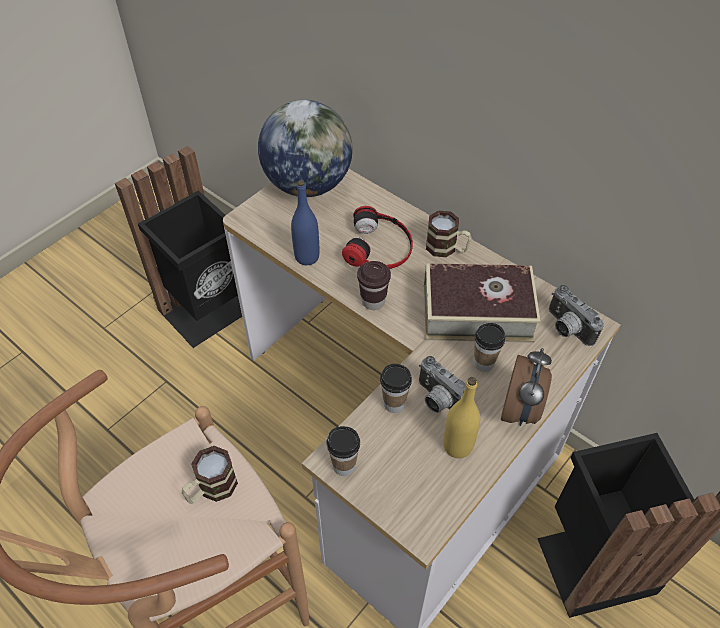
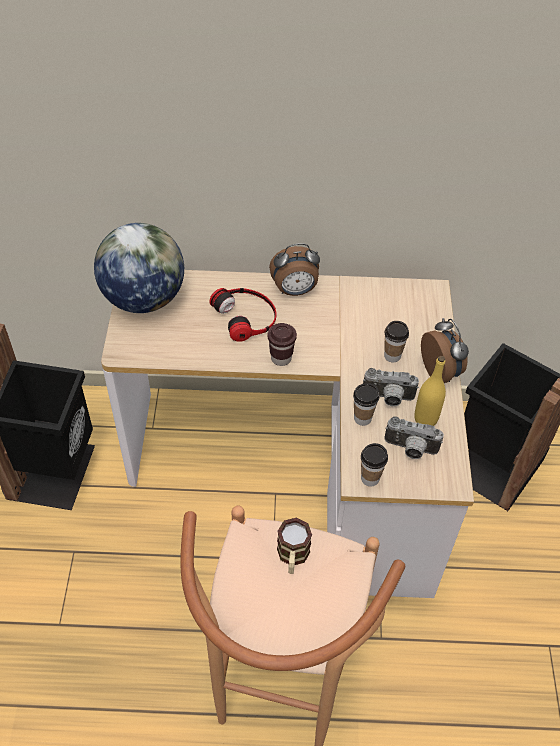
camera: 40 degrees left, 0 degrees up
blue bottle [291,180,320,265] -> none
book [424,263,541,343] -> none
mug [426,210,471,257] -> alarm clock [269,244,320,296]
camera [549,285,604,346] -> camera moved to [384,416,444,459]

